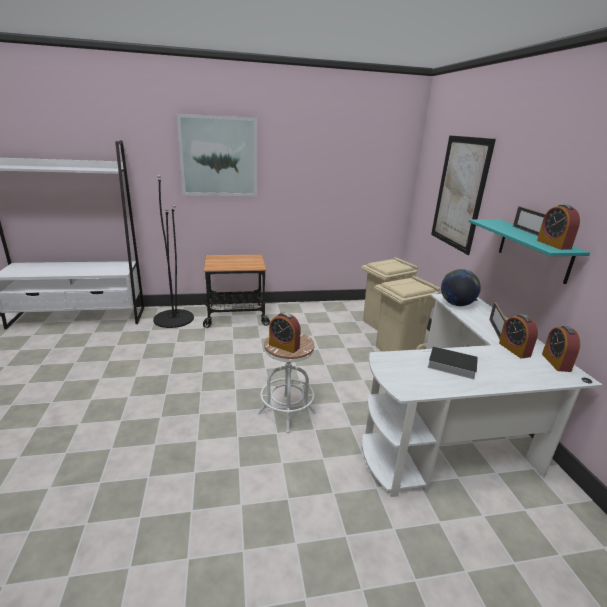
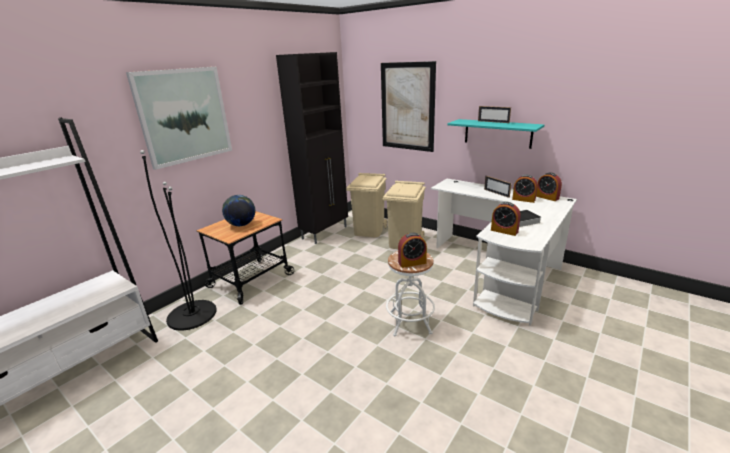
camera: 40 degrees left, 0 degrees up
globe [441,269,481,306] -> globe moved to [222,195,255,226]
alarm clock [537,204,580,250] -> alarm clock moved to [491,202,521,236]
none -> black cabinet [276,52,348,244]

